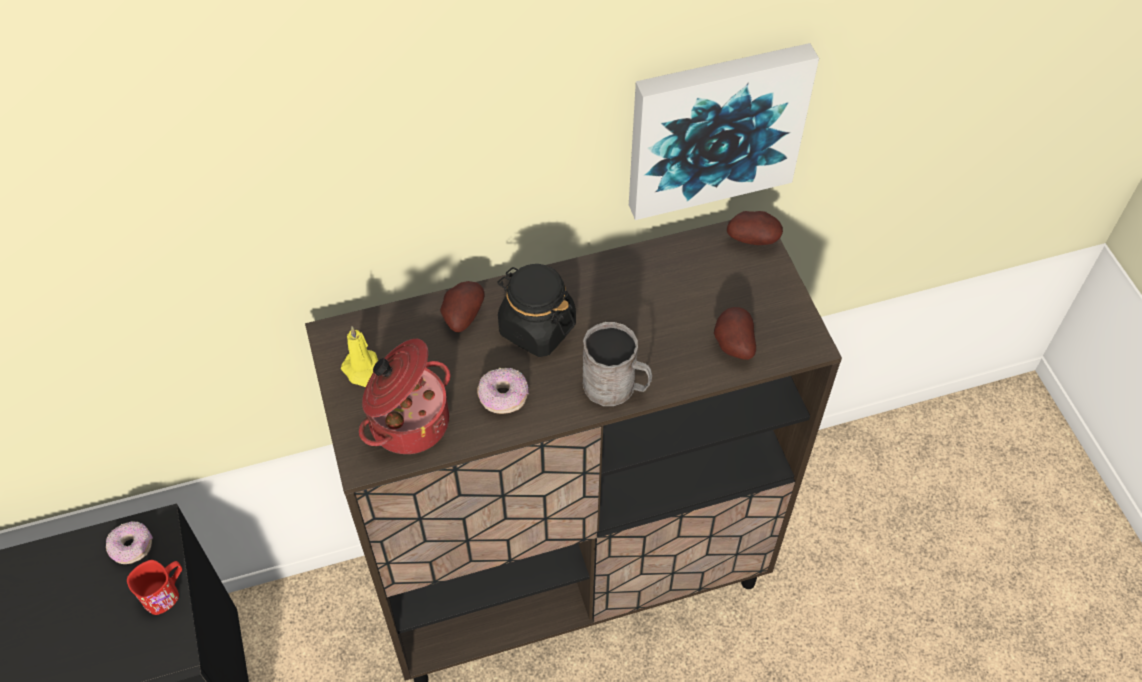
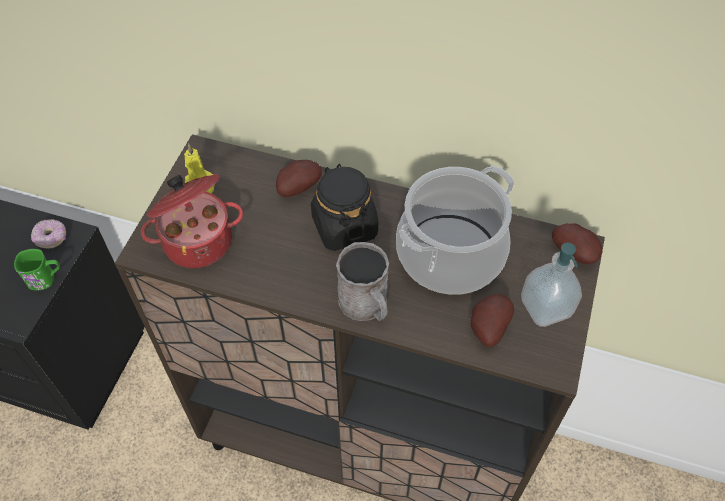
camera: 35 degrees right, 0 degrees up
red mug [127,560,182,615] -> green mug [14,249,60,290]
donut [477,368,529,414] -> none
picture [629,43,819,220] -> none
none -> cooking pot [396,166,515,295]
none -> soap dispenser [521,242,582,327]

